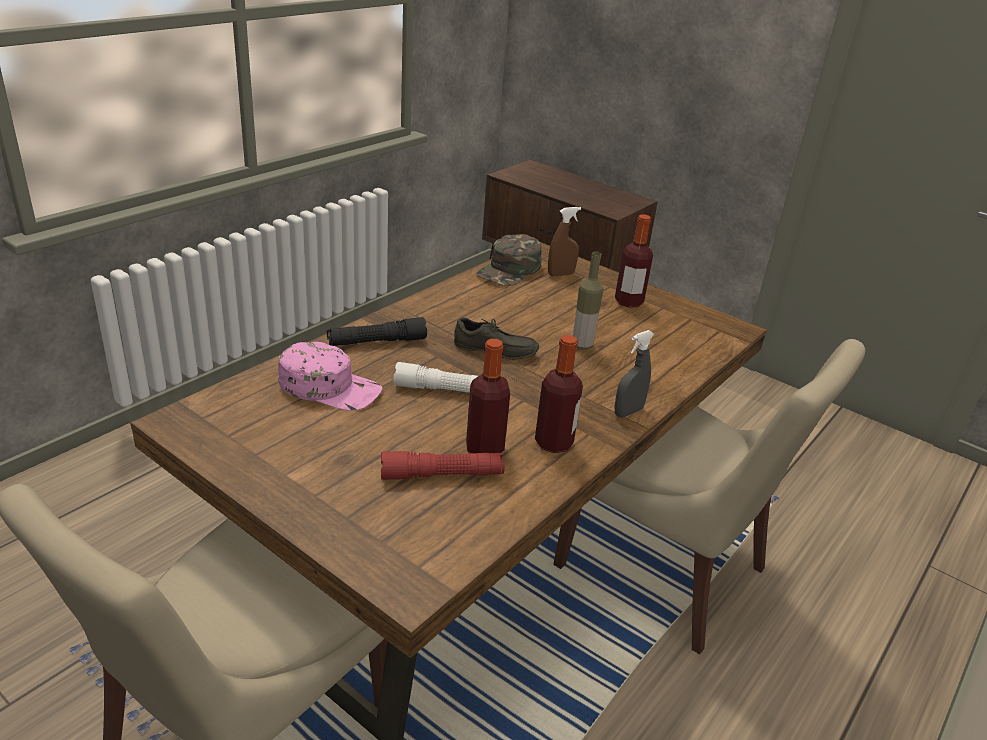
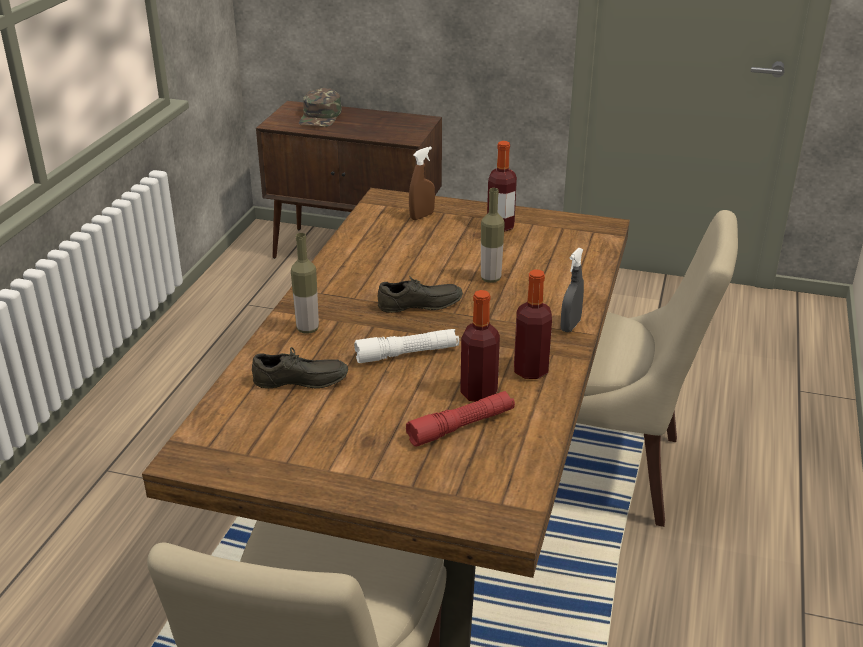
camera: 20 degrees left, 0 degrees up
pink cap [278,342,382,411] -> grey shoe [252,347,348,388]
black flashlight [327,317,427,346] -> bottle [291,233,319,334]
green cap [476,234,542,286] -> green cap moved to [299,88,342,127]

